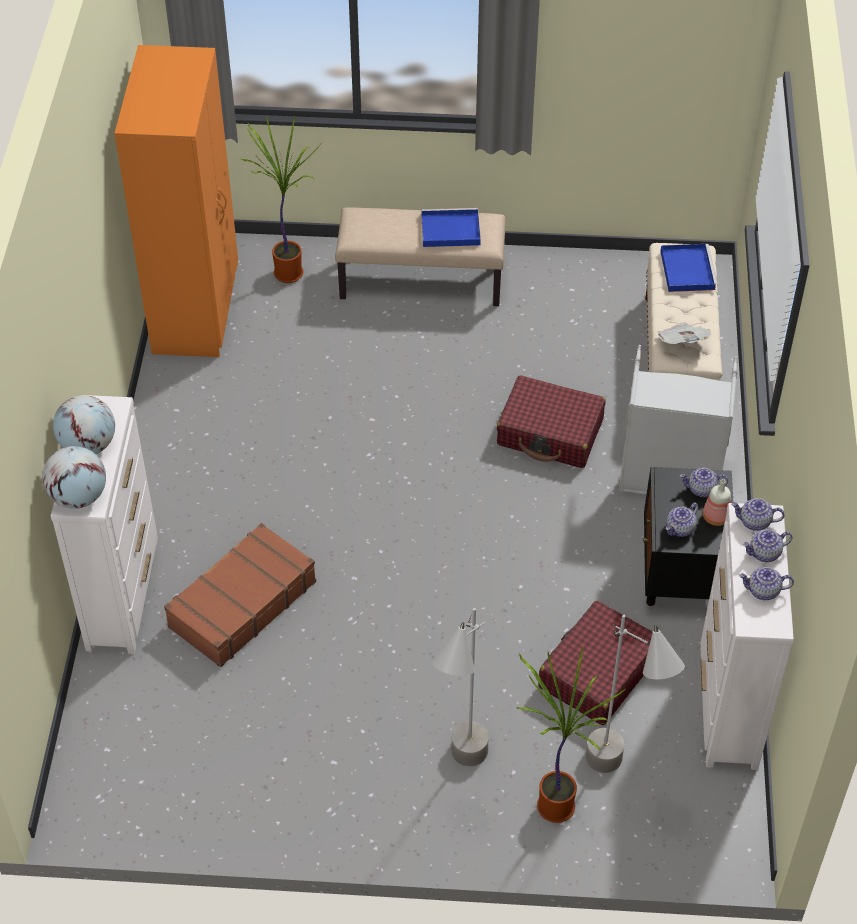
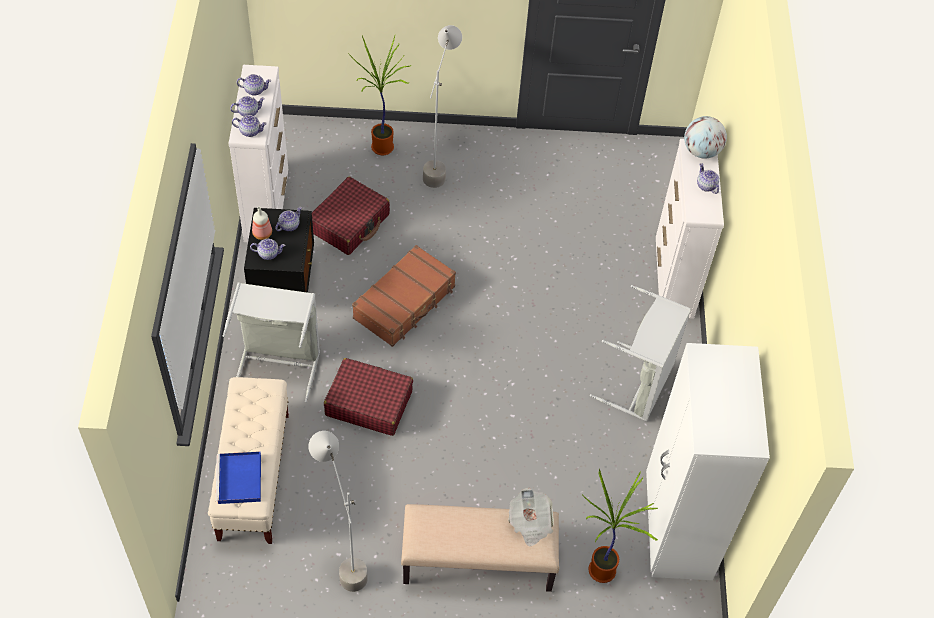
camera: 175 degrees right, 5 degrees up
globe [53,395,115,454] -> teapot [697,163,719,194]
orange wardrobe [114,45,238,357] -> white wardrobe [646,343,770,580]
brown suitcase [164,523,316,667] -> brown suitcase moved to [352,245,456,347]
blue tray [421,208,481,247] -> none
grey floor lamp [586,615,685,773] -> grey floor lamp moved to [308,431,368,592]
newspaper [657,322,712,344] -> newspaper moved to [508,488,554,547]
none -> grey laundry basket [590,285,691,422]

